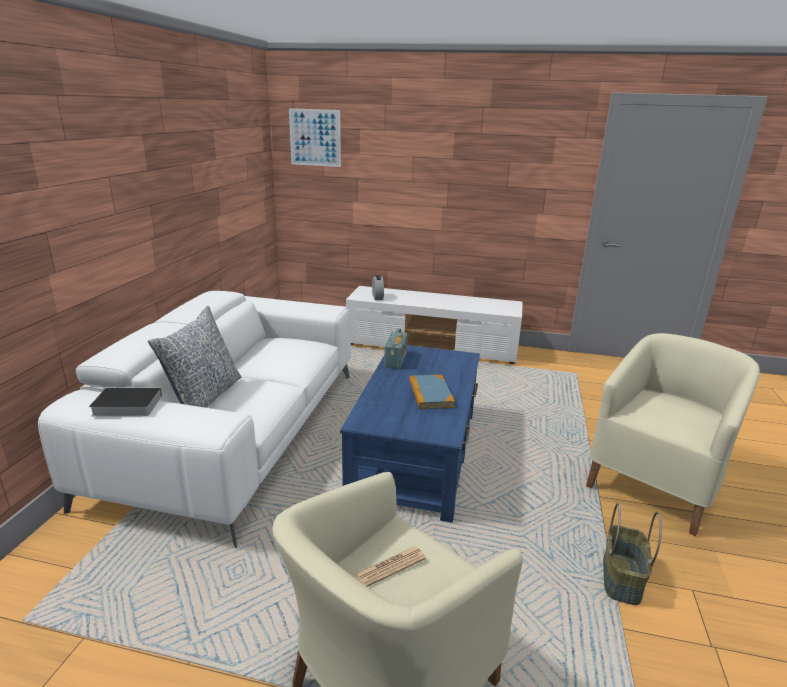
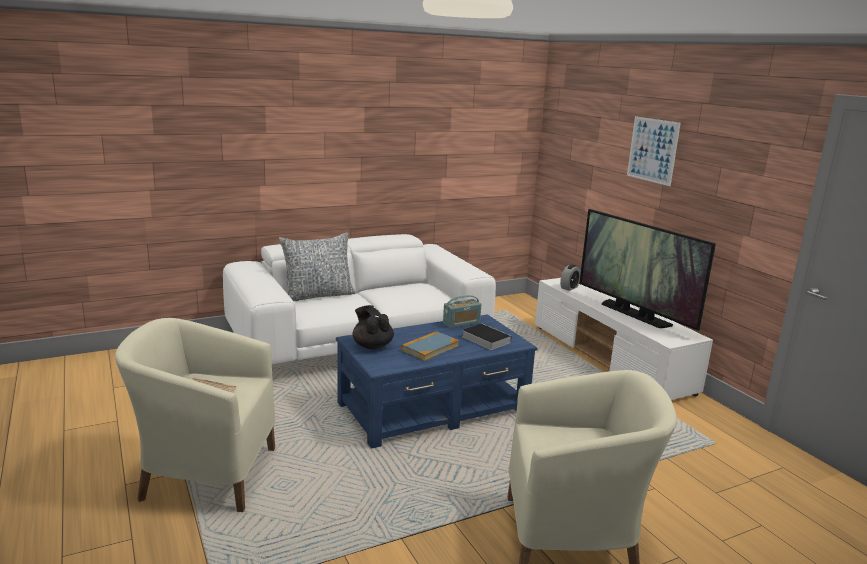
camera: 50 degrees right, 5 degrees down
book [89,388,162,416] -> book moved to [462,323,511,350]
picture [289,108,341,167] -> picture moved to [627,116,681,186]
basket [603,503,662,605] -> none
none -> black teapot [352,305,394,349]
none -> television [579,209,716,331]

